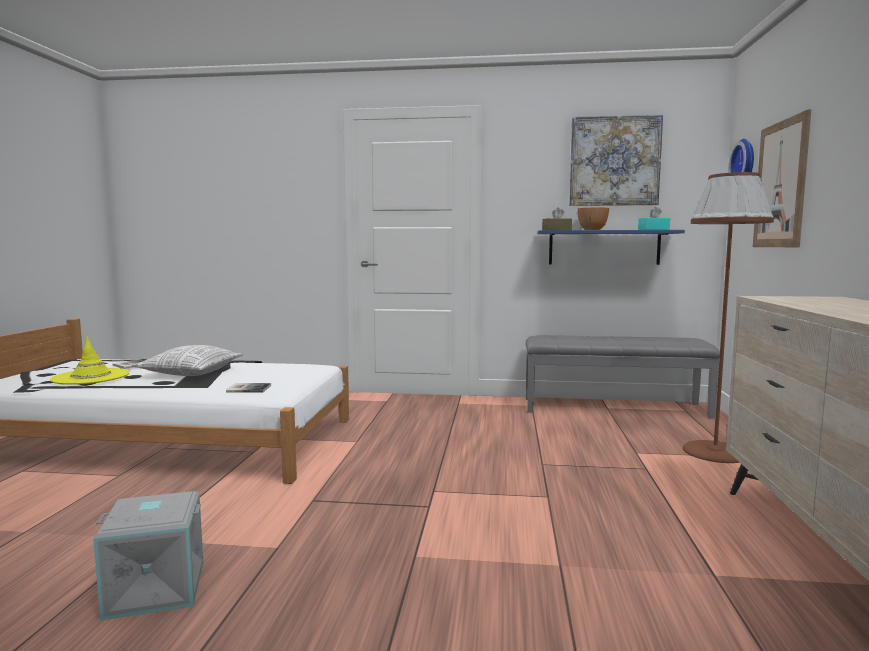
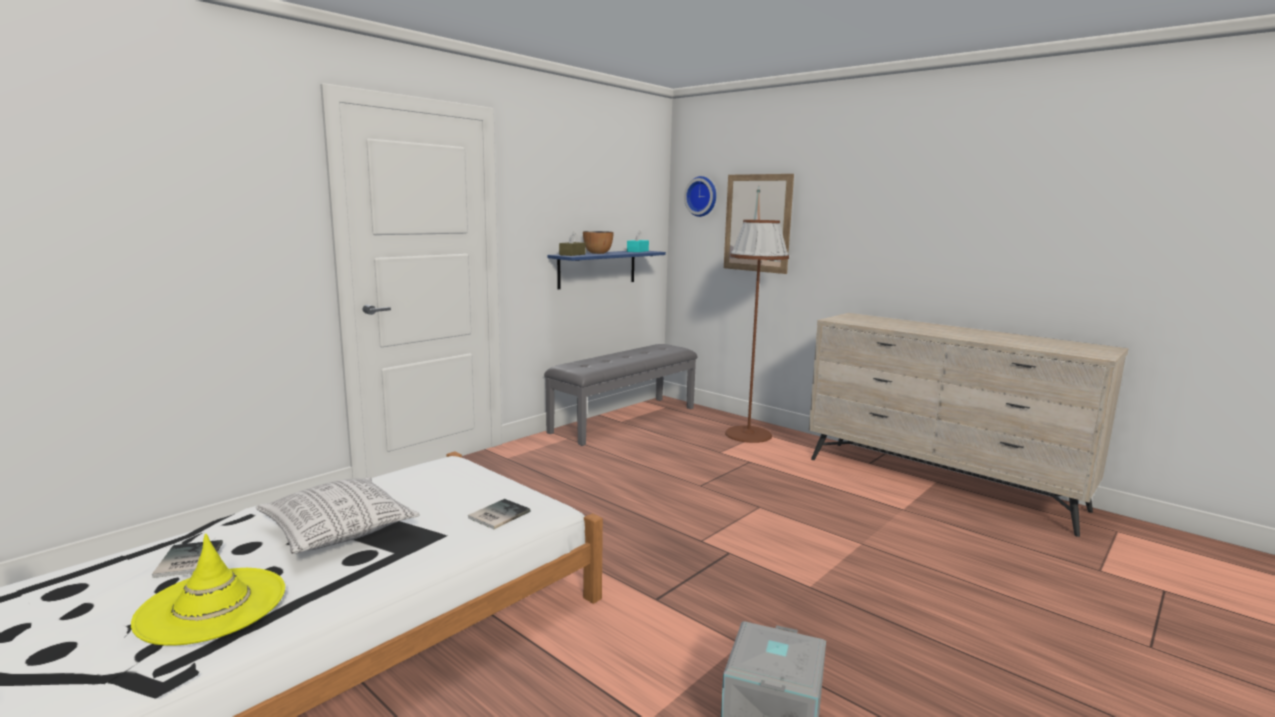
camera: 55 degrees left, 5 degrees up
picture [569,115,663,206] -> none

